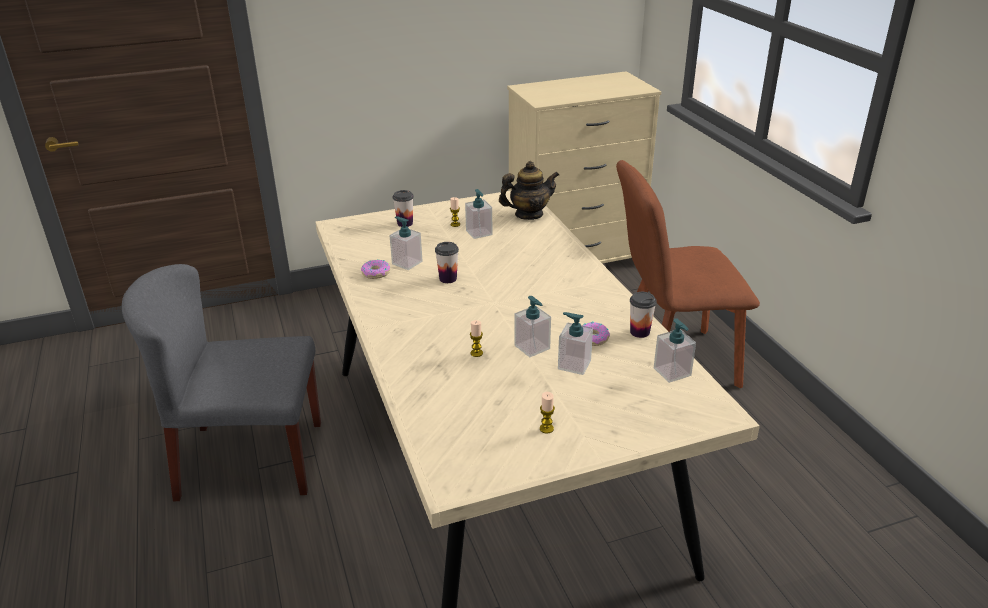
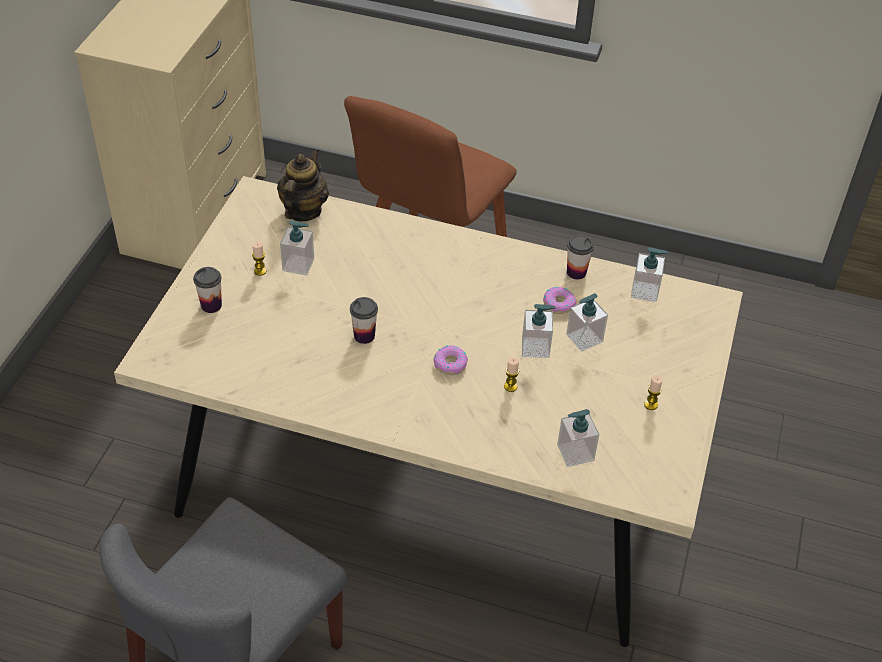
camera: 55 degrees left, 15 degrees up
donut [361,259,390,279] -> donut moved to [434,345,468,375]
soap dispenser [390,216,422,270] -> soap dispenser moved to [557,409,599,467]

